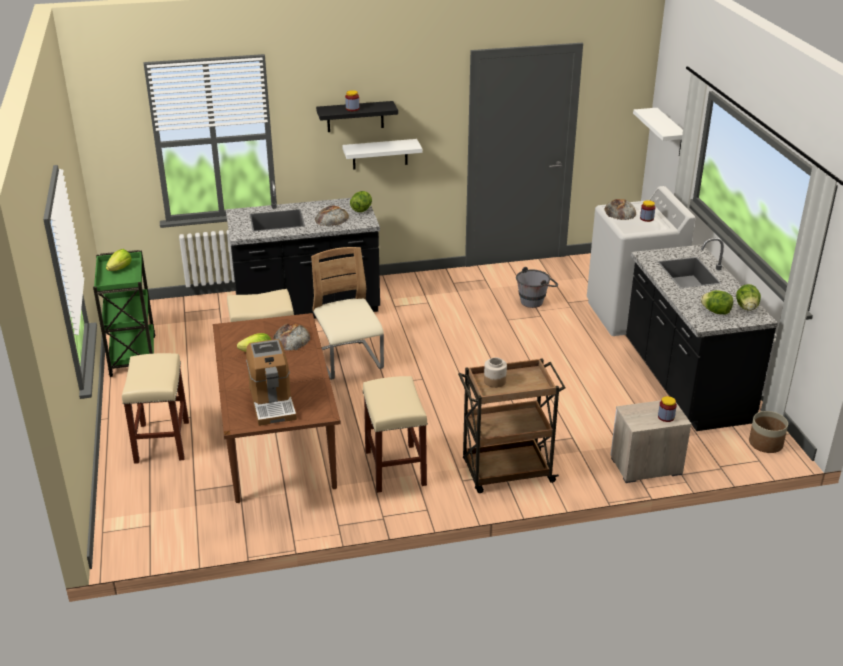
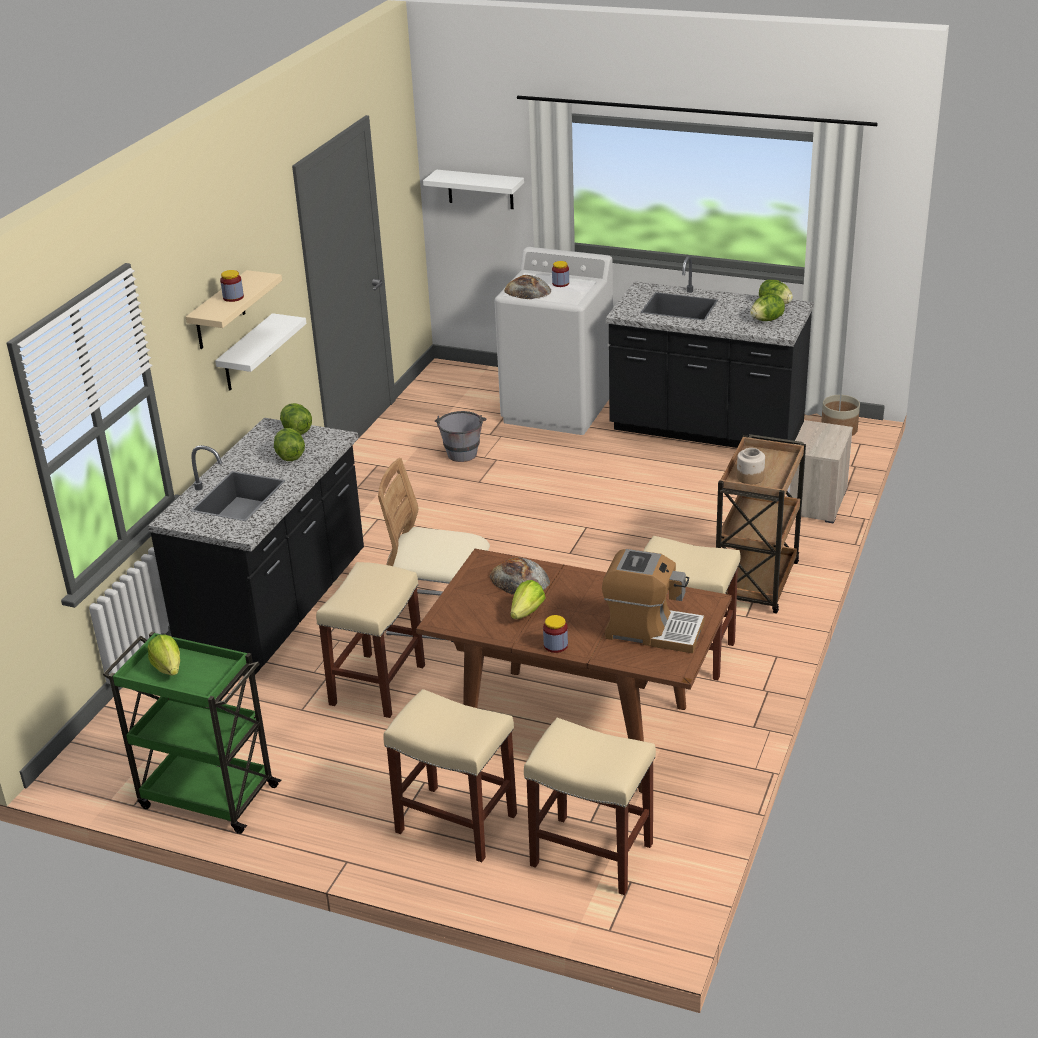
camera: 55 degrees left, 0 degrees up
bread [315,206,349,227] -> lettuce [274,428,305,461]
black shelf [316,101,398,132] -> beige shelf [186,270,282,349]
jar [658,396,677,422] -> jar moved to [543,615,568,653]
none -> beige stool [524,718,656,895]

